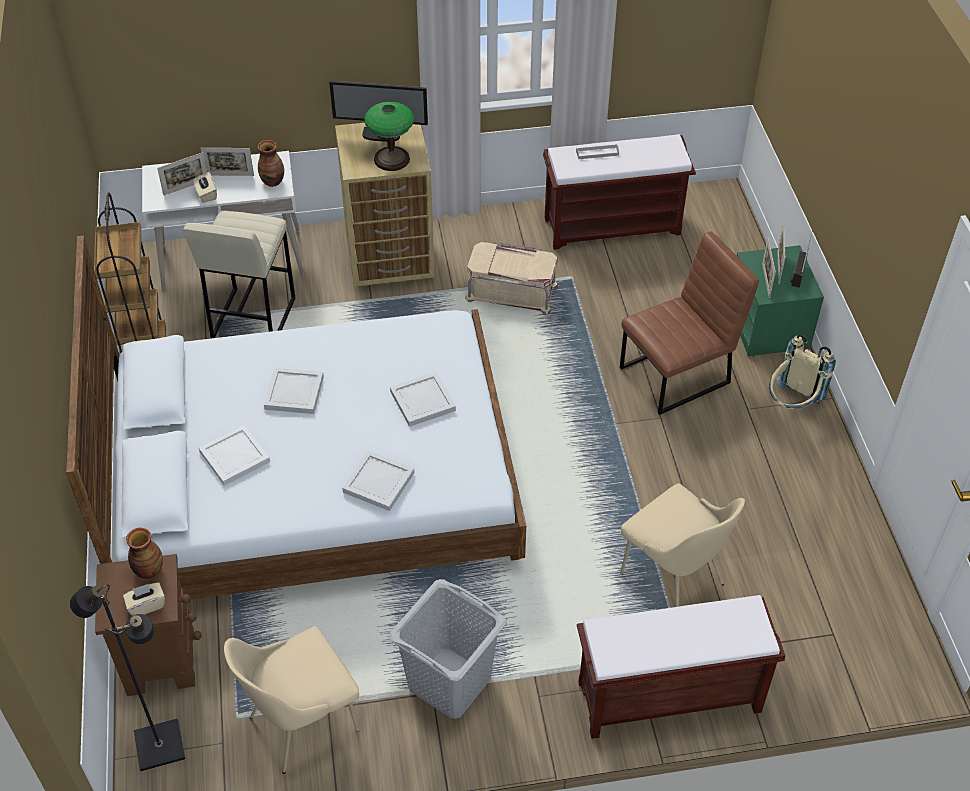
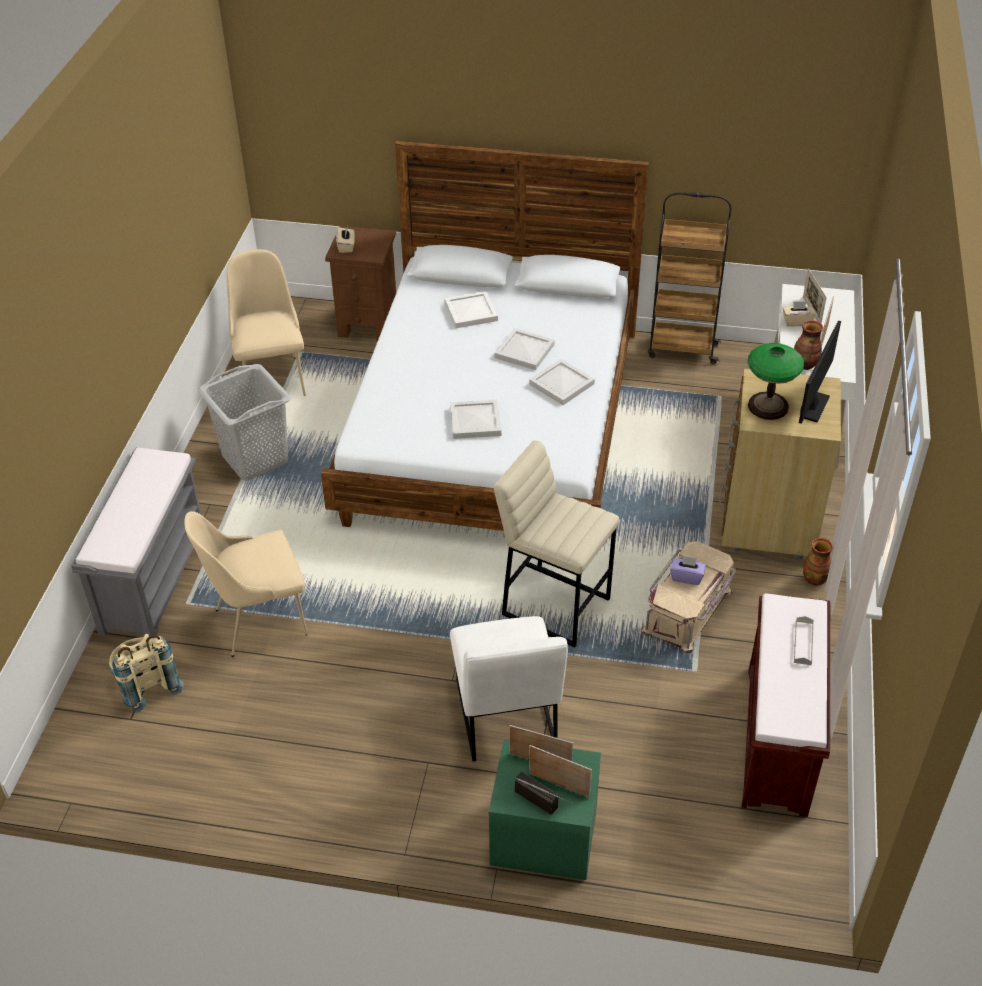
camera: 110 degrees right, 5 degrees down
black floor lamp [70,584,185,771] -> none
vase [126,528,163,579] -> vase moved to [803,538,833,586]
beige stool [183,211,295,338] -> beige stool moved to [494,440,619,648]
white tray [342,451,414,511] -> white tray moved to [529,359,595,405]
brown bench [577,595,786,739] -> grey bench [71,448,202,639]
brown chair [620,231,759,415] -> white chair [450,616,568,761]
beige backpack [769,334,836,409] -> beige backpack moved to [109,634,184,712]
none -> purple tissue box [670,556,706,585]

